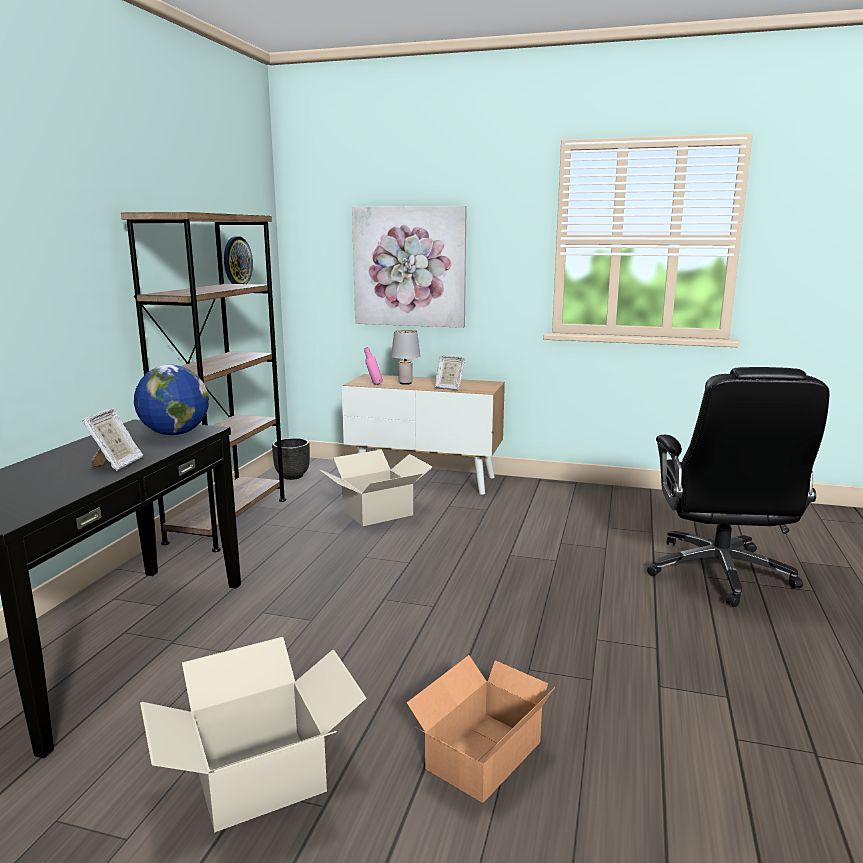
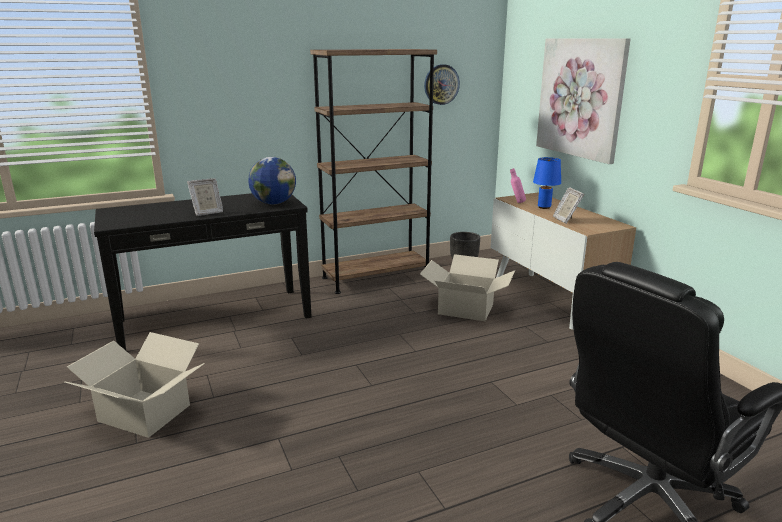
camera: 50 degrees right, 5 degrees up
grey table lamp [391,330,420,385] -> blue table lamp [533,157,561,209]
cardboard box [407,655,555,803] -> none

